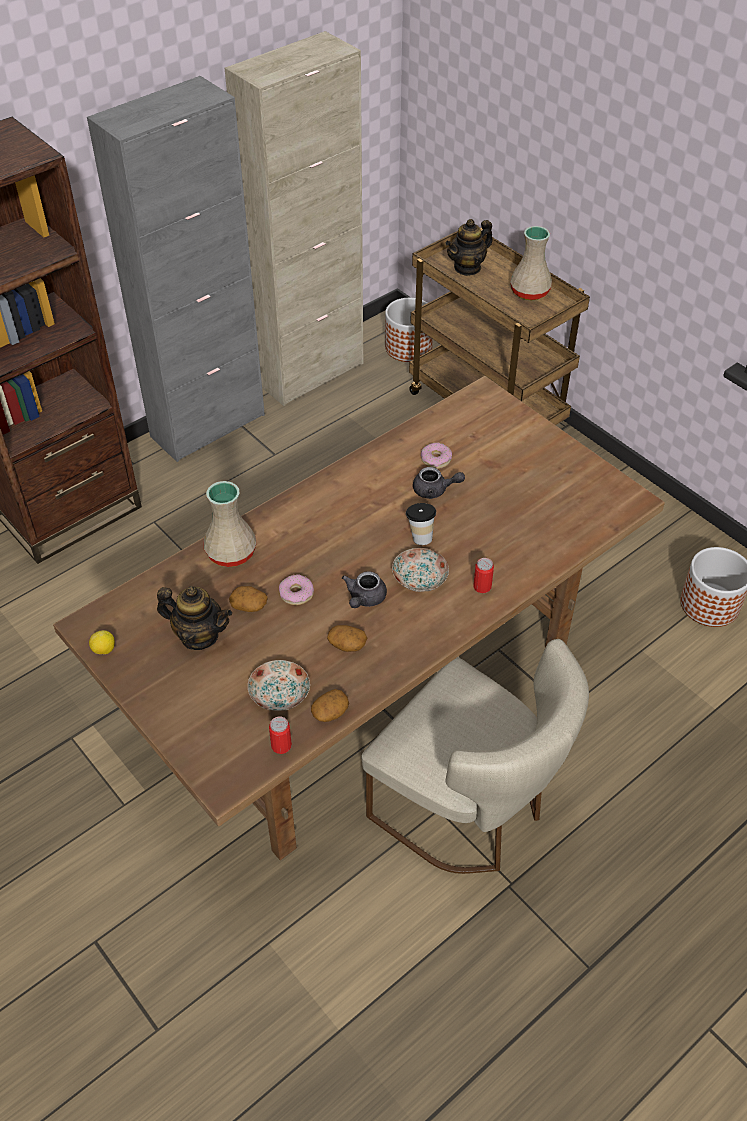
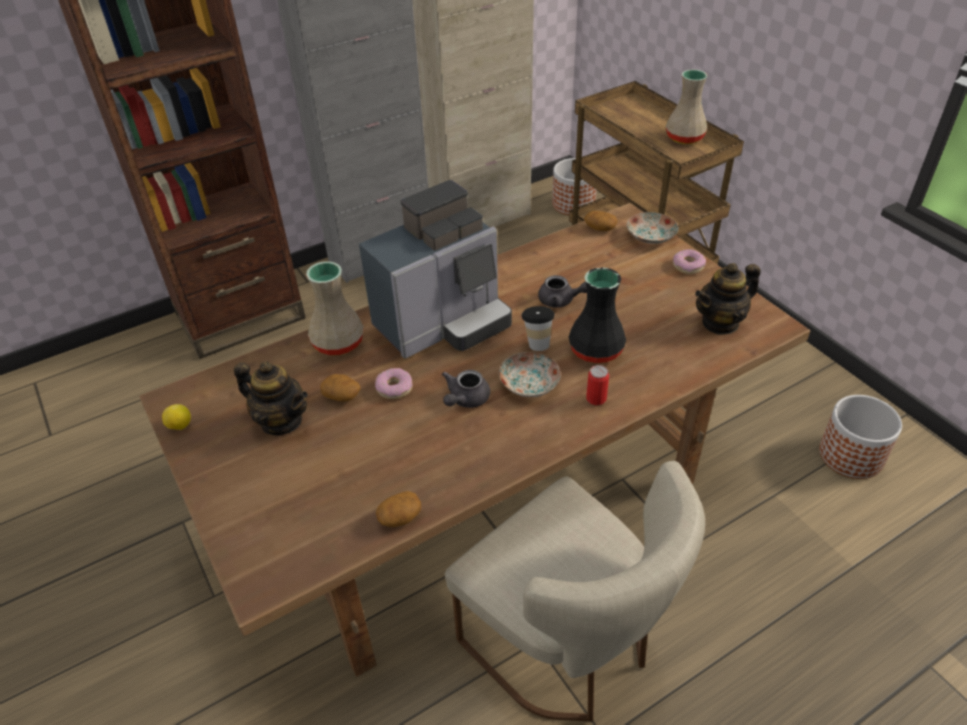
camera: 10 degrees right, 5 degrees down
plate [248,660,310,711] -> plate moved to [627,212,679,244]
can [269,716,292,754] -> none
potato [327,625,367,652] -> potato moved to [584,211,618,231]
donut [421,443,452,469] -> donut moved to [673,249,706,274]
teapot [445,219,493,276] -> teapot moved to [695,263,761,335]
none -> coffee machine [359,180,512,358]
none -> black vase [569,267,626,363]

